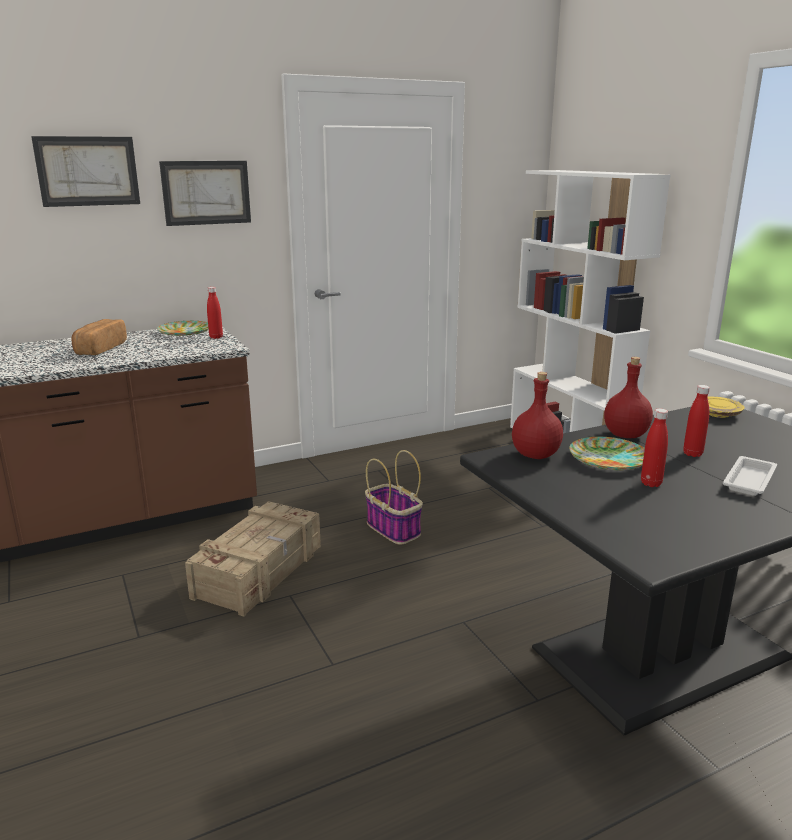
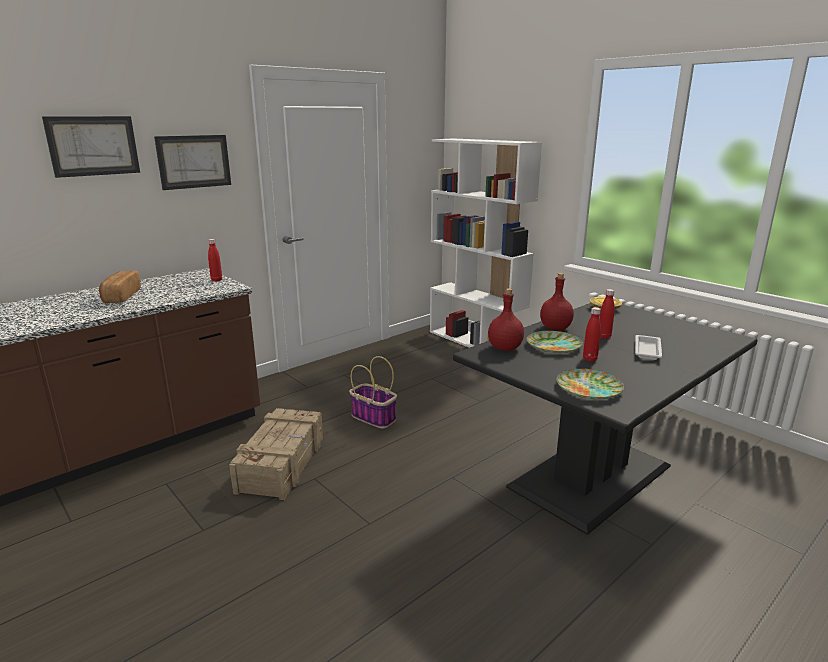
camera: 15 degrees left, 0 degrees up
plate [157,321,209,336] -> plate moved to [557,369,624,399]

